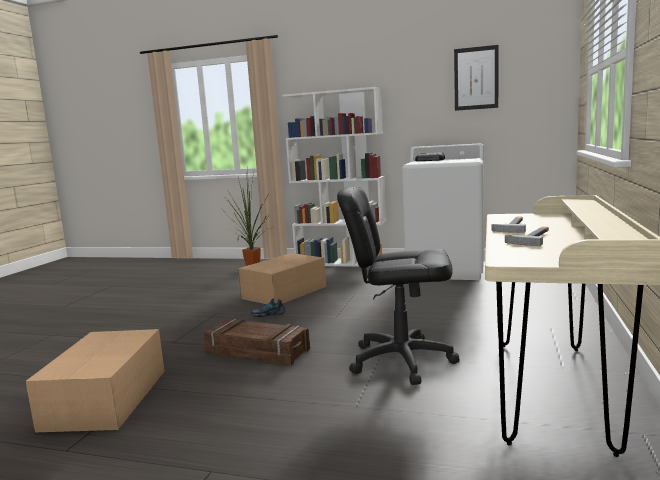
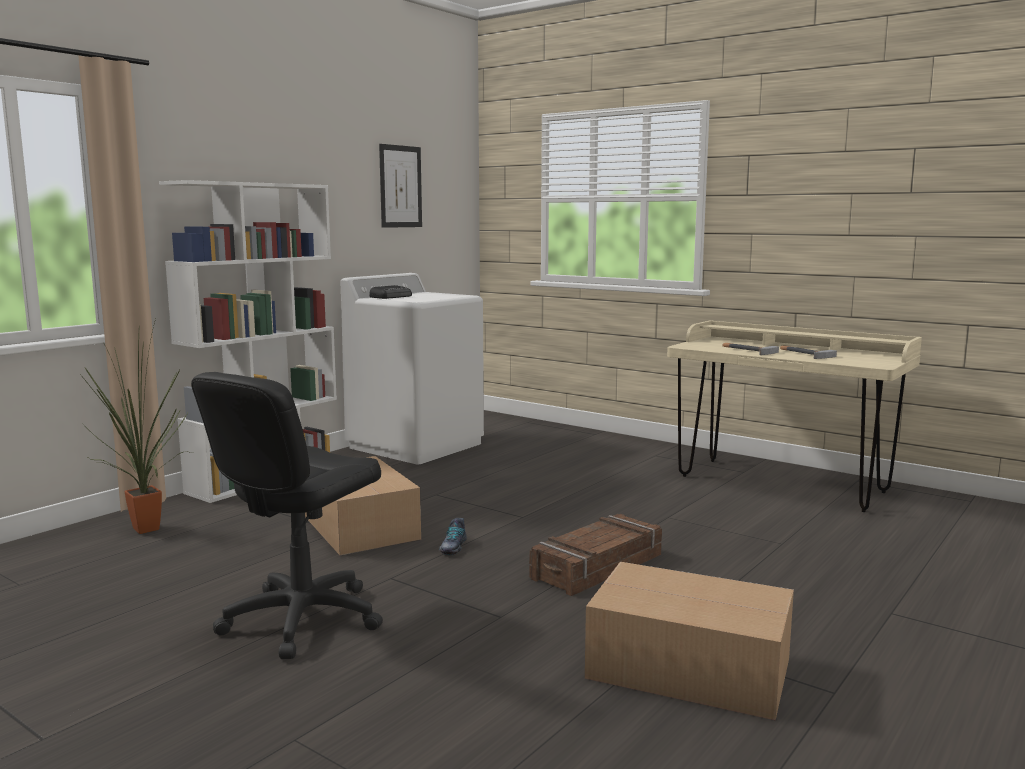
camera: 70 degrees left, 0 degrees up
black office chair [337,187,459,385] -> black office chair moved to [191,372,383,659]

